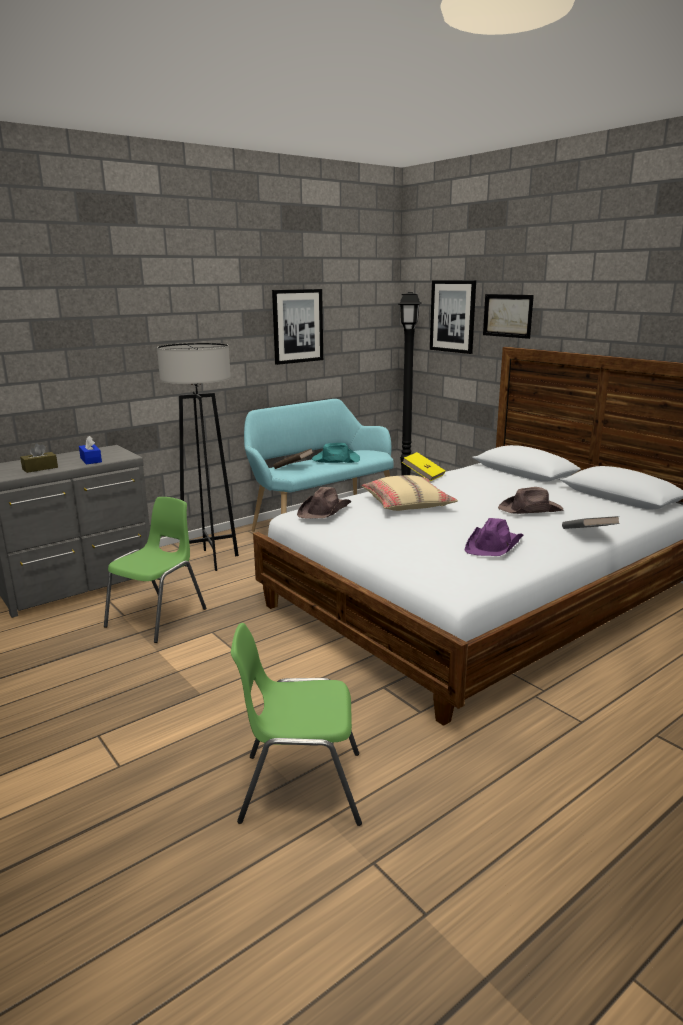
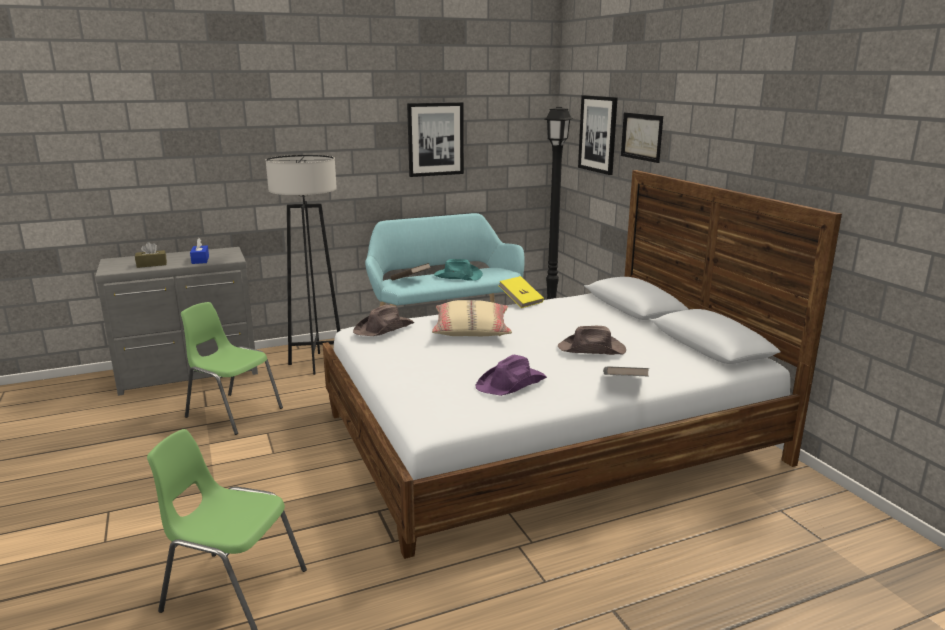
camera: 15 degrees right, 0 degrees up
green chair [104,497,206,643] -> green chair turned 105 degrees counterclockwise [181,302,283,435]

